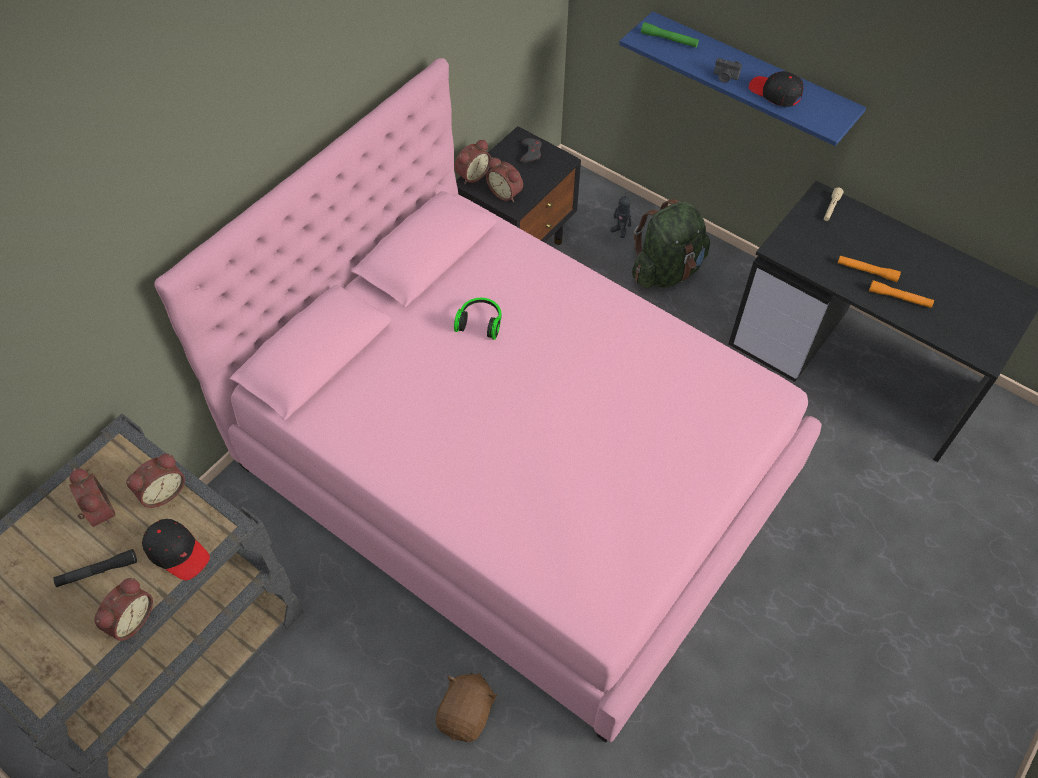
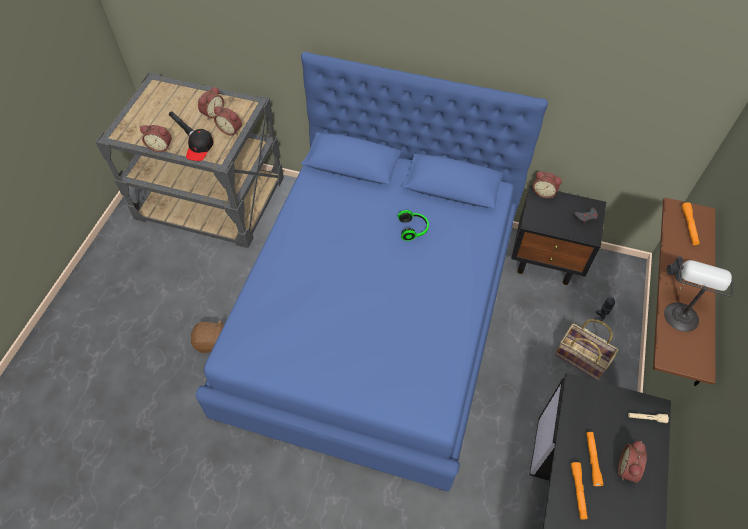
camera: 70 degrees right, 0 degrees up
pink bed [154,58,822,743] -> blue bed [196,52,548,492]
alarm clock [486,157,523,202] -> alarm clock moved to [618,441,647,483]
blue shelf [619,11,866,146] -> brown shelf [653,197,715,386]
green backpack [632,199,710,288] -> basket [555,319,618,381]
green flashlight [641,22,699,48] -> orange flashlight [682,202,700,245]
black cap [749,71,804,107] -> table lamp [664,260,734,332]

